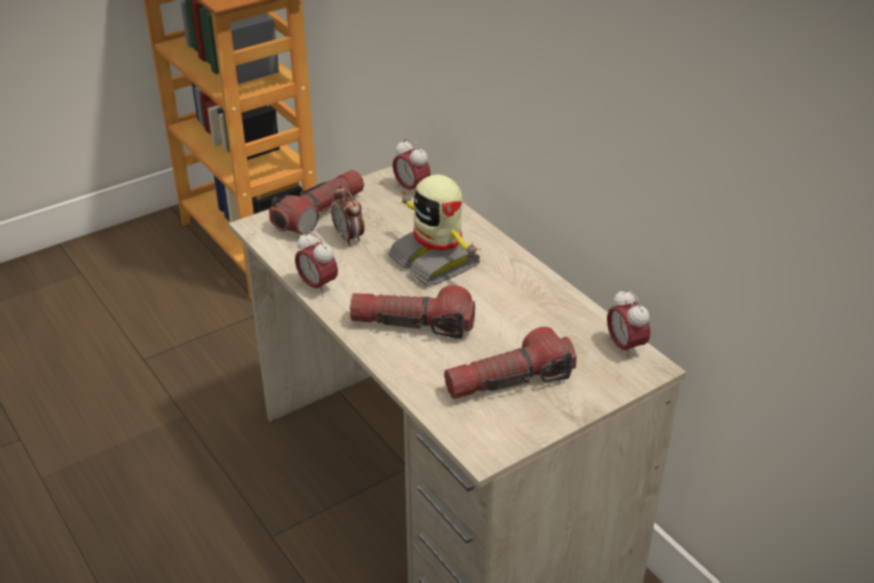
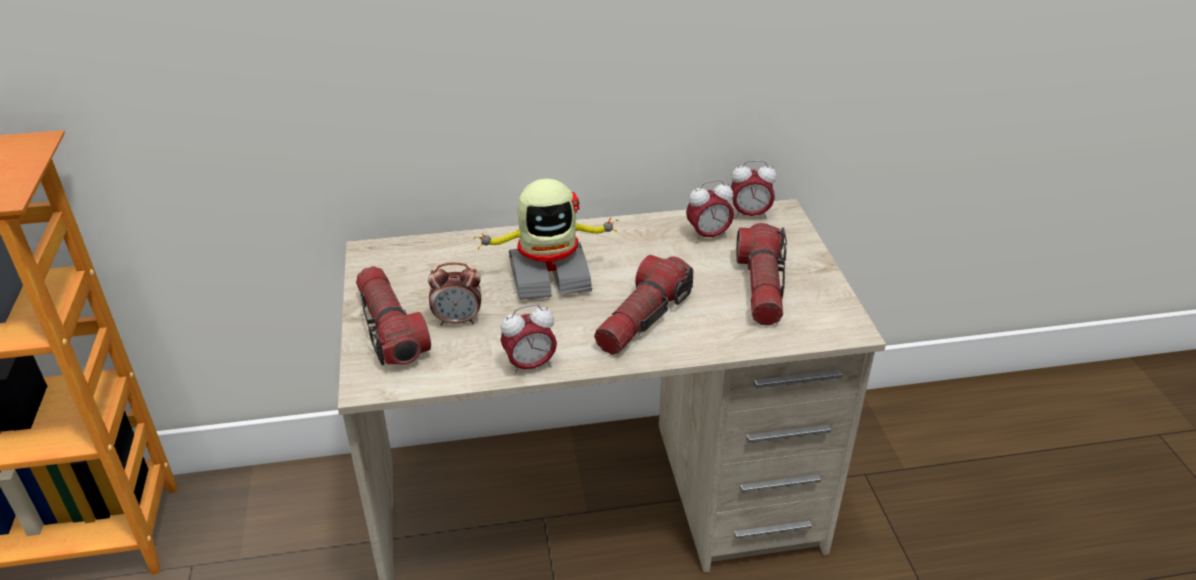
camera: 65 degrees left, 0 degrees up
alarm clock [393,138,431,191] -> alarm clock moved to [686,180,734,243]

